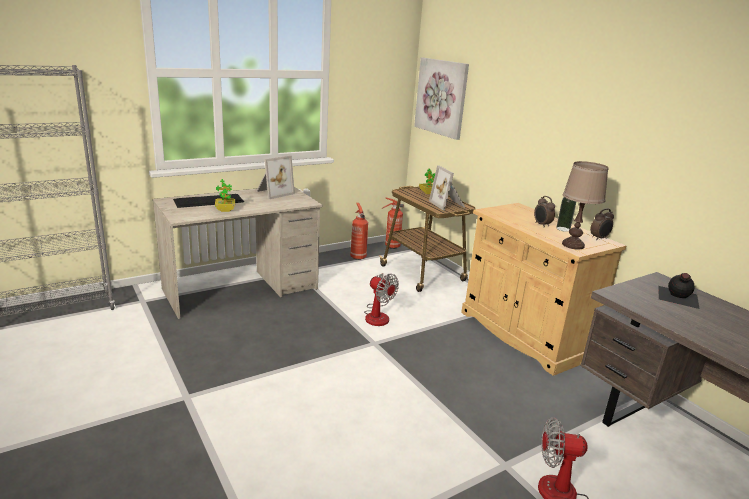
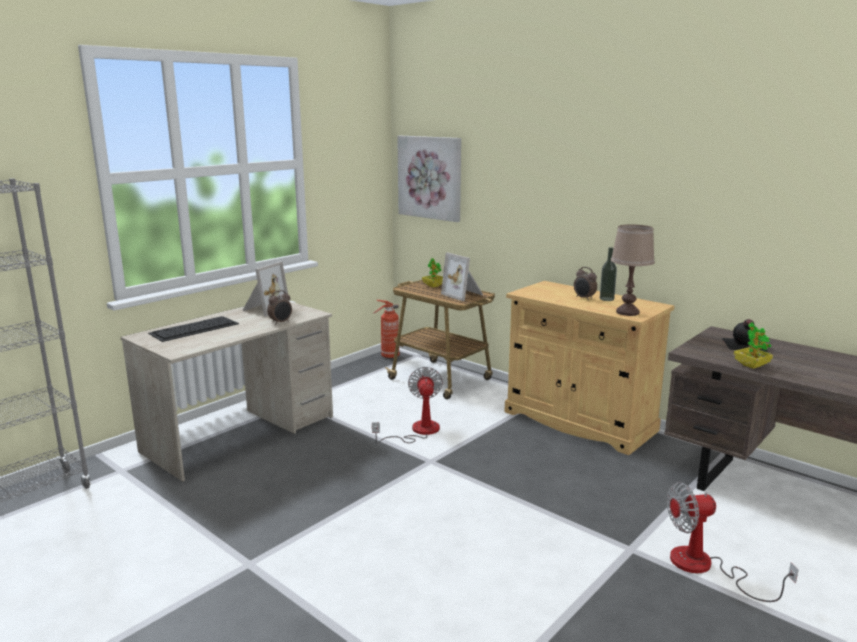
camera: 15 degrees left, 5 degrees down
potted plant [215,179,235,212] -> potted plant moved to [734,322,773,369]
fire extinguisher [350,203,368,260] -> none
fan [364,273,399,326] -> fan turned 120 degrees counterclockwise [372,367,443,444]
alarm clock [590,208,614,240] -> alarm clock moved to [267,290,292,324]

